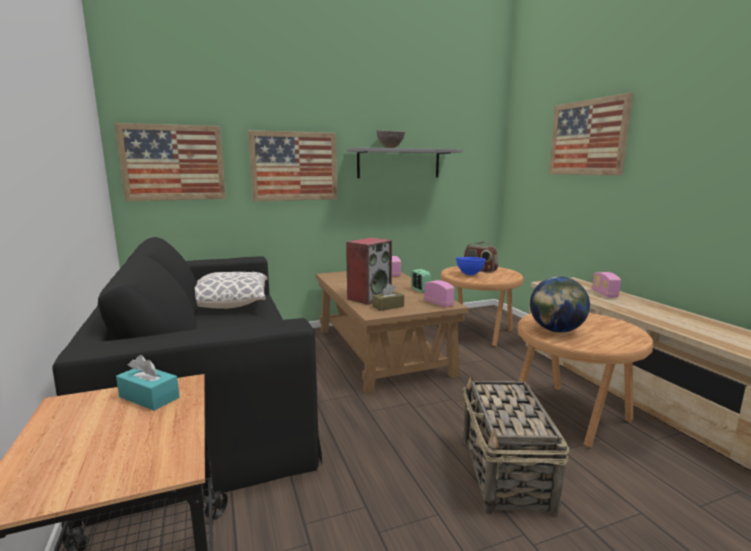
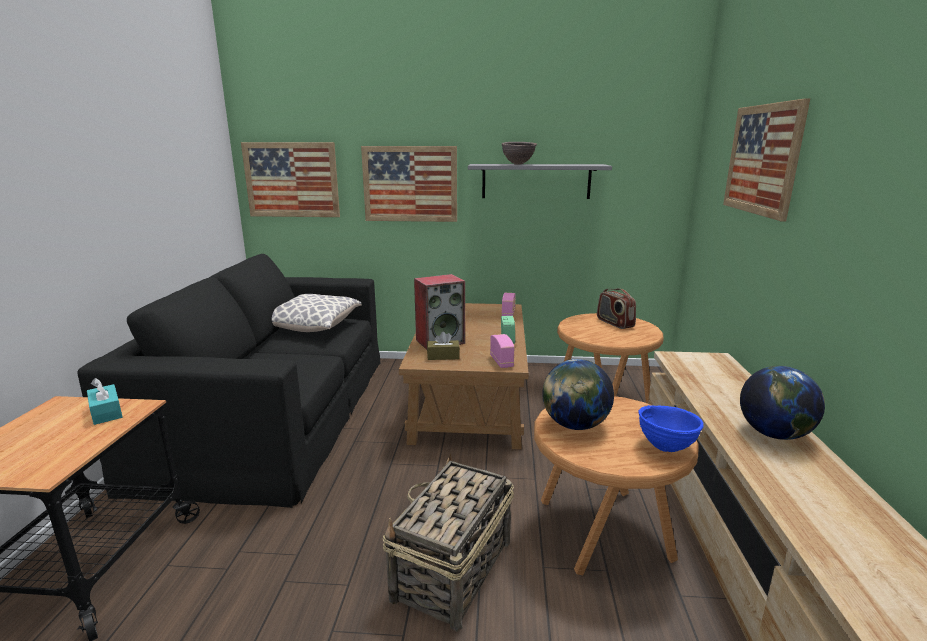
camera: 25 degrees right, 5 degrees up
blue bowl [456,257,486,275] -> blue bowl moved to [638,405,704,452]
radio [592,272,621,298] -> none
none -> globe [740,366,825,440]

